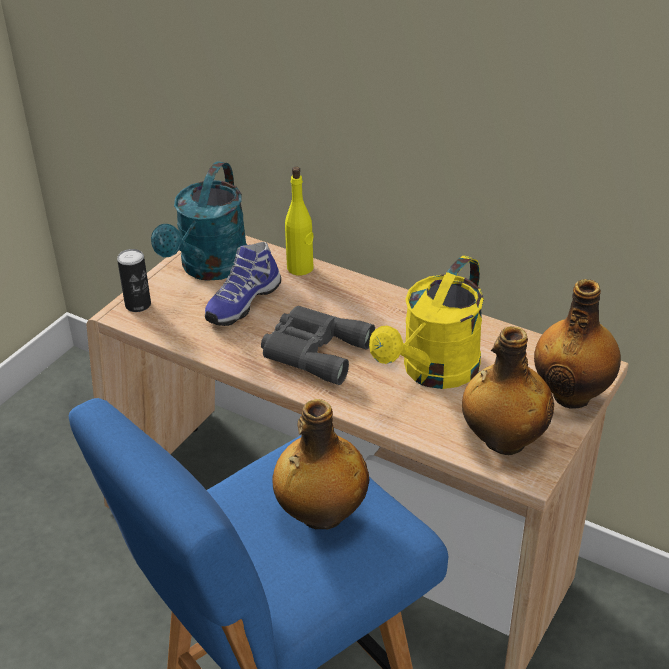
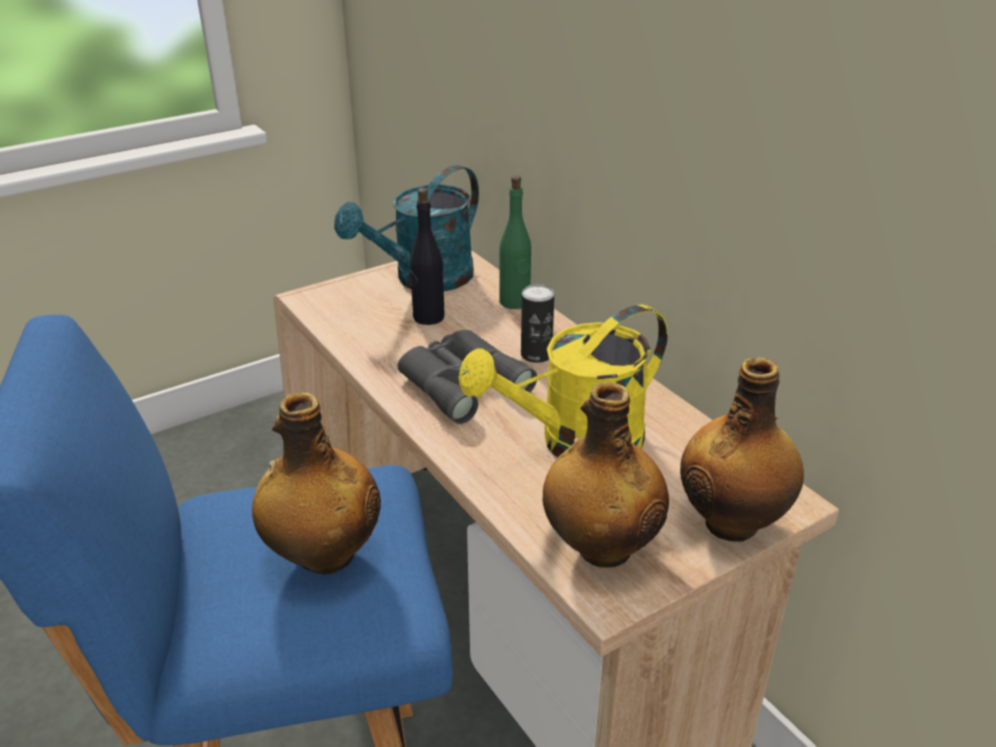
camera: 25 degrees right, 5 degrees down
can [117,249,151,312] -> can moved to [521,284,555,363]
shoe [205,242,281,326] -> black bottle [409,188,445,325]
yellow bottle [285,166,314,275] -> green bottle [499,175,531,309]

